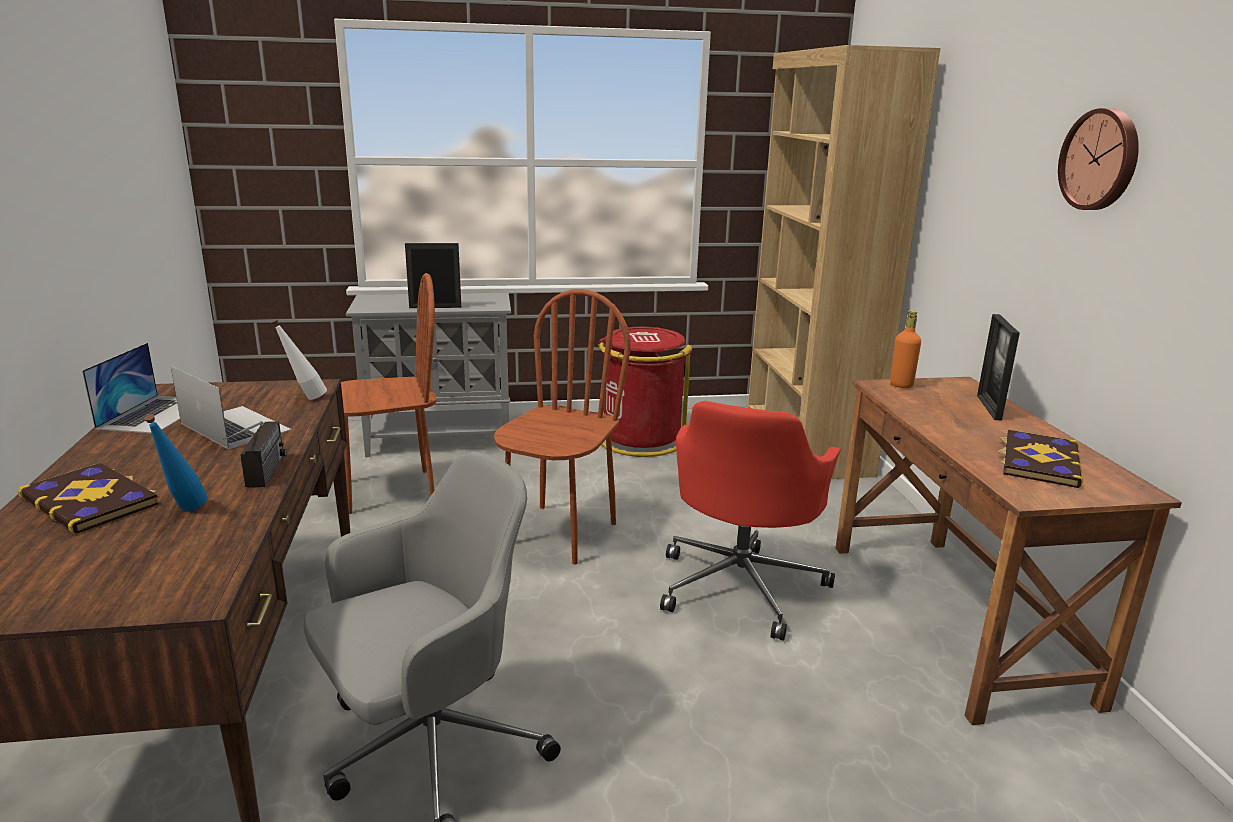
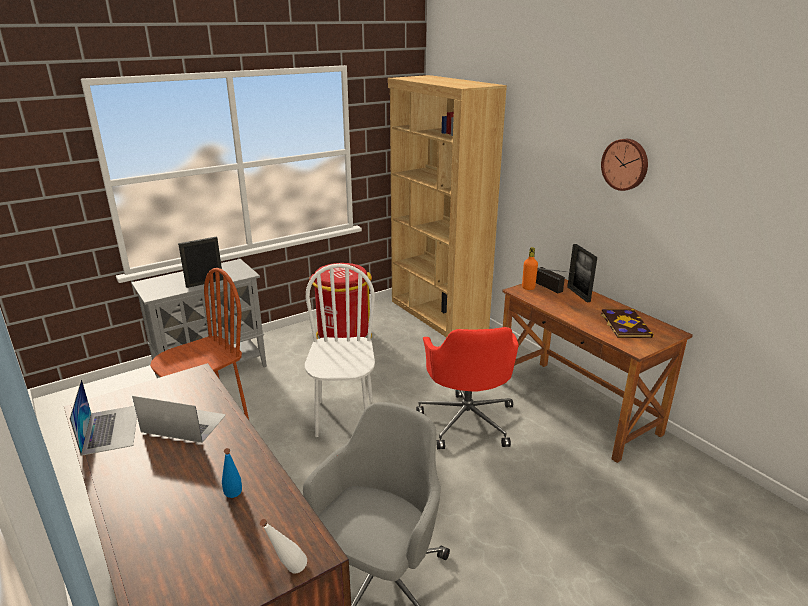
camera: 25 degrees left, 5 degrees up
book [18,463,159,534] -> none
radio [223,421,286,488] -> radio moved to [536,267,575,293]
white bottle [271,319,327,400] -> white bottle moved to [260,519,307,574]
brown chair [494,289,631,564] -> white chair [305,264,375,437]

